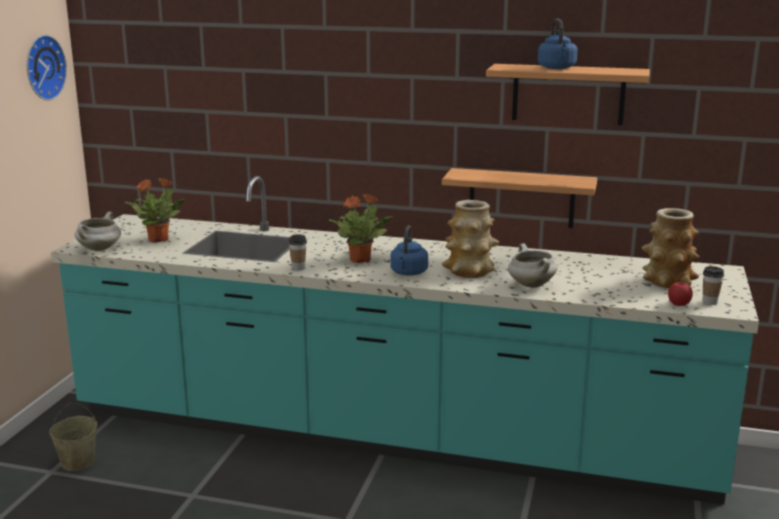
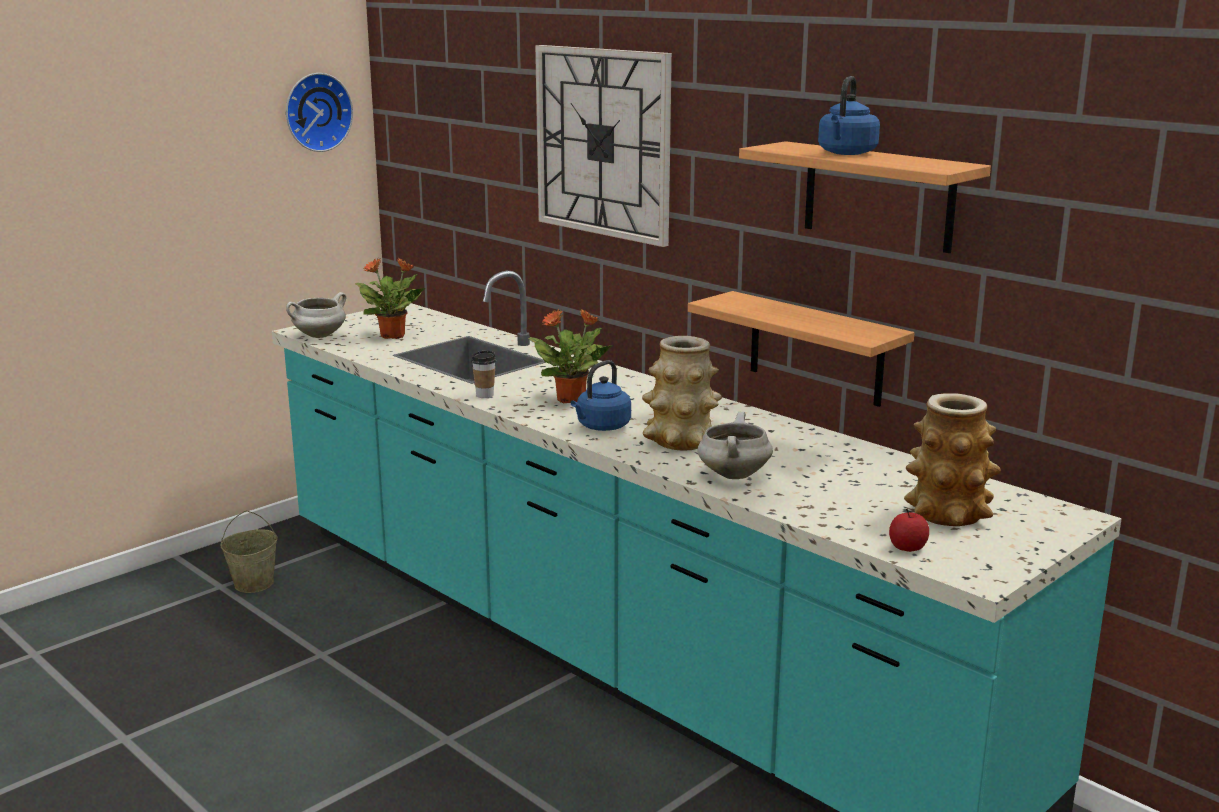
camera: 30 degrees right, 0 degrees up
cup [703,266,724,305] -> none
none -> wall clock [535,45,672,247]

